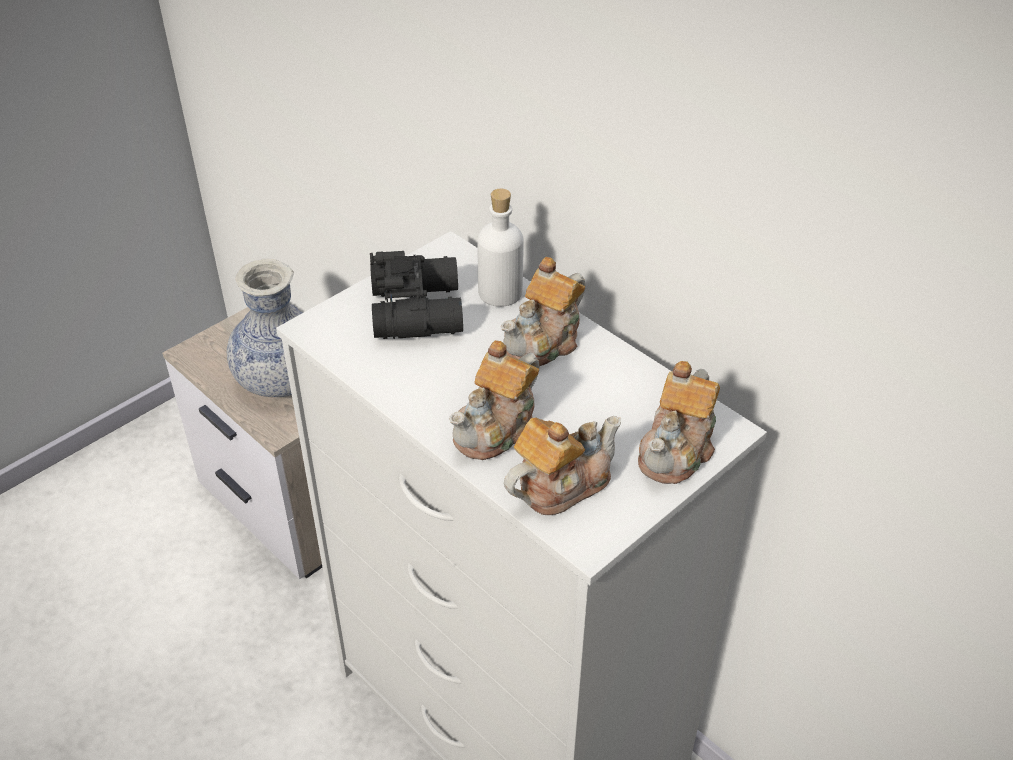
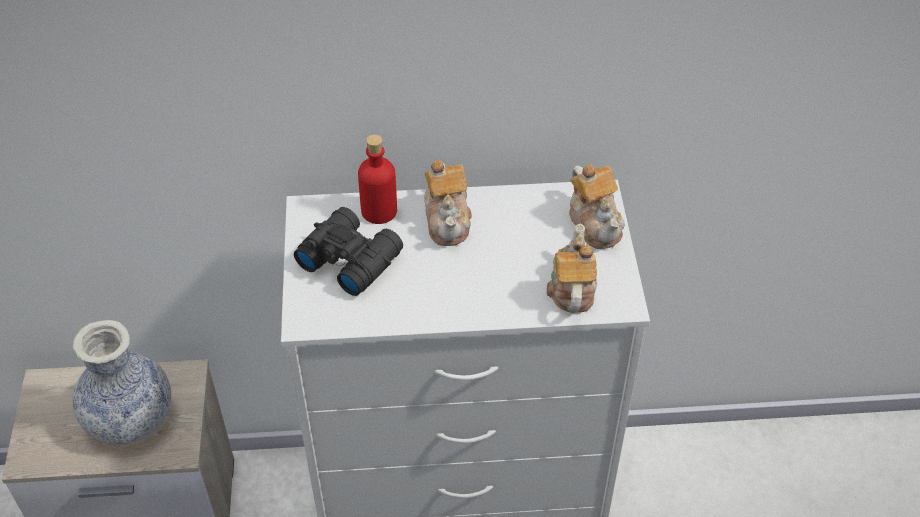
camera: 50 degrees left, 5 degrees up
teapot [449,340,539,460] -> none
white bottle [478,189,524,307] -> red bottle [358,134,397,224]

